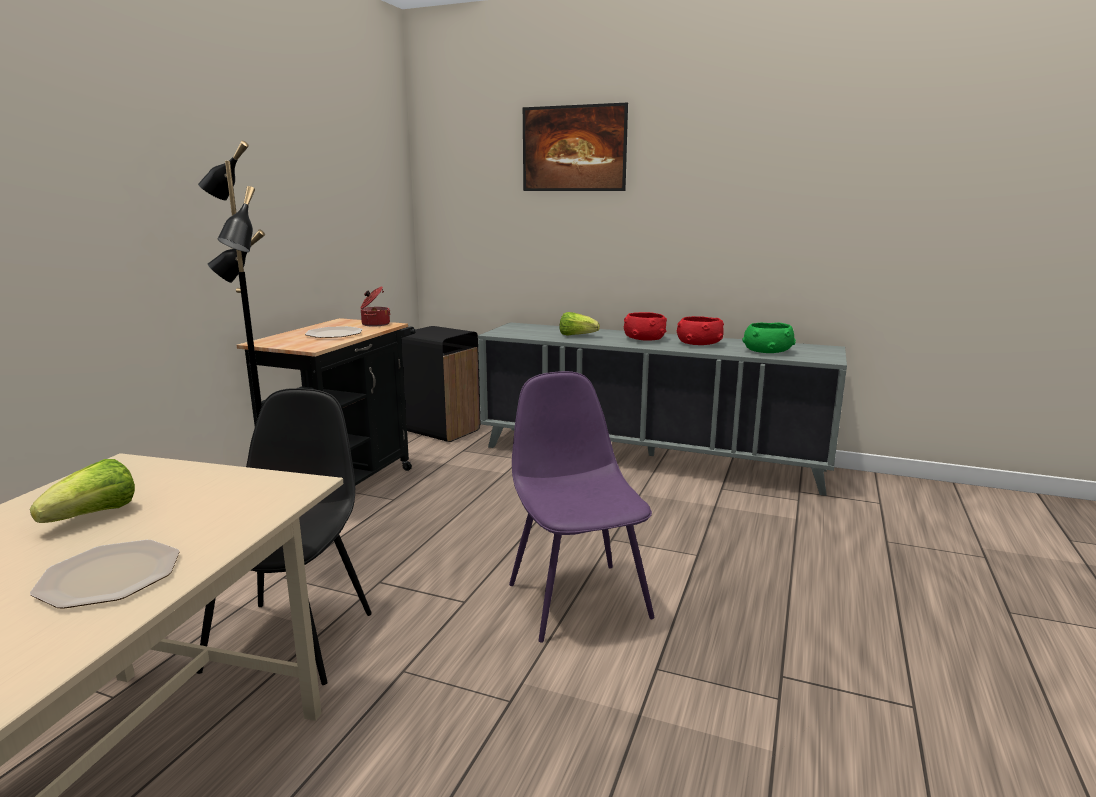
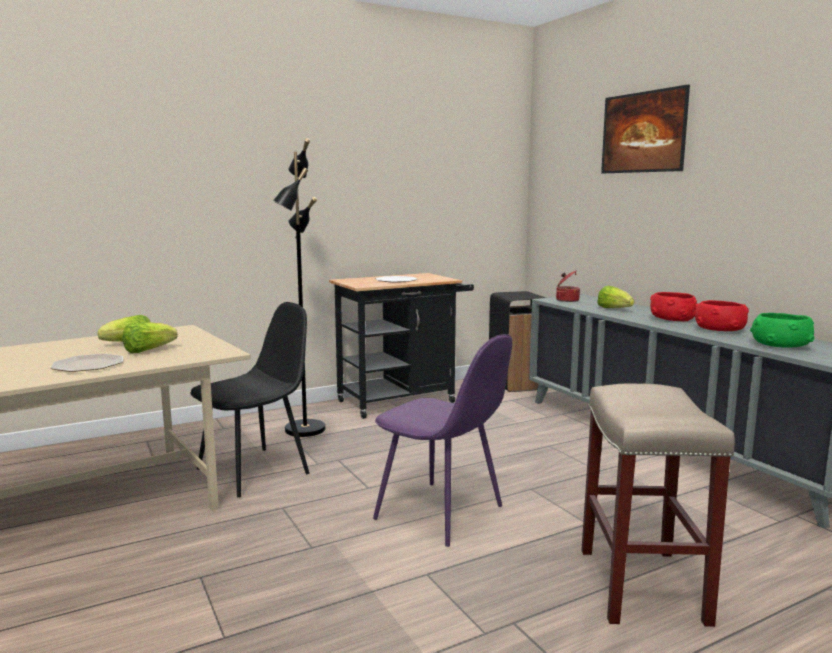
camera: 40 degrees right, 5 degrees down
cooking pot [360,286,391,327] -> cooking pot moved to [556,270,580,302]
purple chair [509,371,654,643] -> purple chair turned 105 degrees clockwise [373,334,512,547]
none -> lettuce [123,322,177,353]
none -> beige stool [581,383,735,627]

